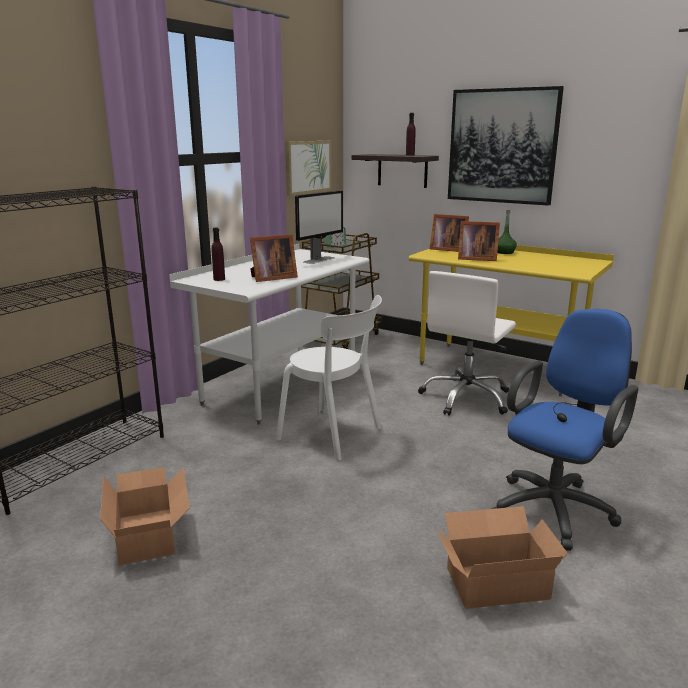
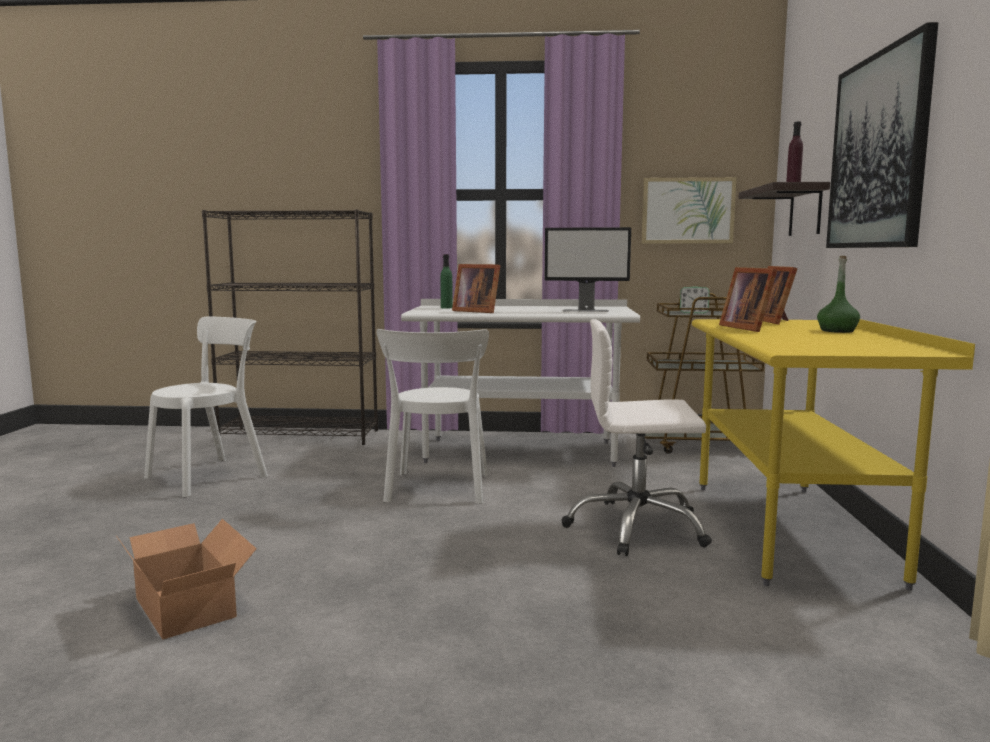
camera: 60 degrees right, 10 degrees down
cardboard box [100,467,190,565] -> white chair [144,316,268,497]
purple bottle [211,228,225,281] -> green bottle [441,254,453,308]
blue office chair [491,309,638,551] -> none

